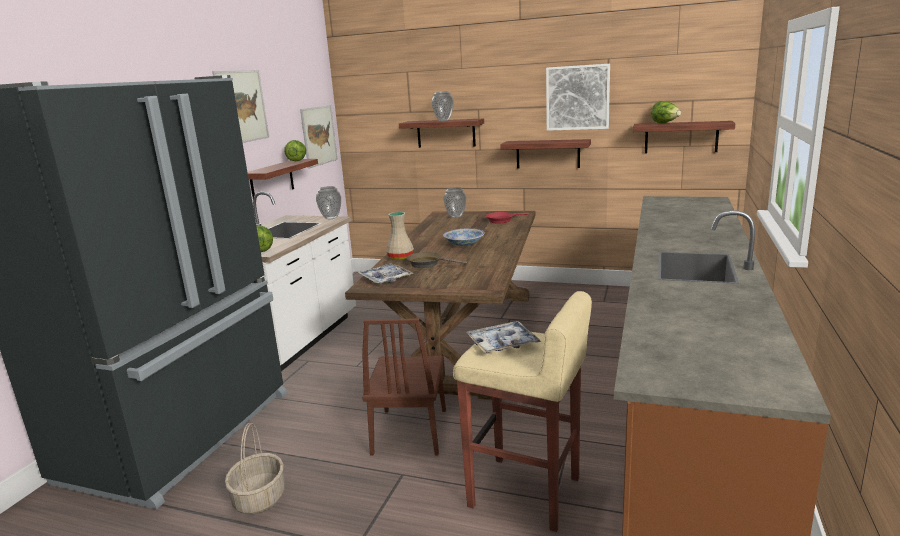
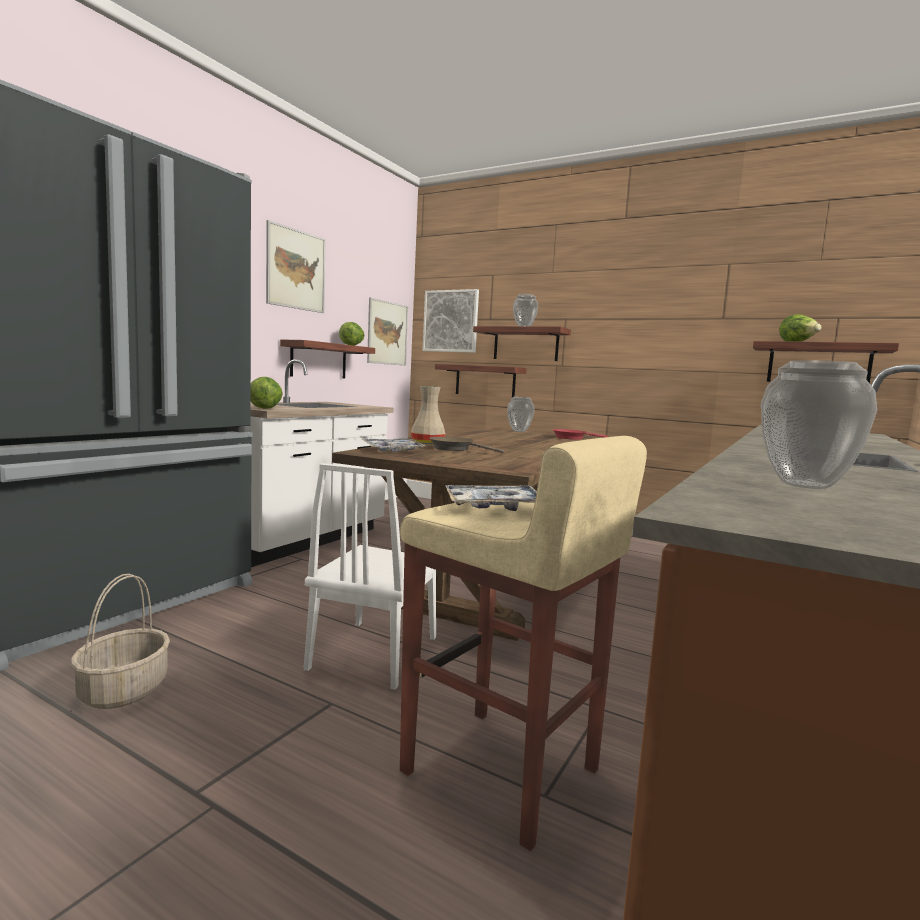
camera: 10 degrees right, 10 degrees down
vase [316,186,341,219] -> vase moved to [761,360,877,489]
brown chair [362,318,446,455] -> white chair [304,463,436,690]
bowl [443,229,485,246] -> none
shelf [500,139,591,169] -> shelf moved to [435,364,527,398]
picture [546,64,610,131] -> picture moved to [422,289,479,353]

